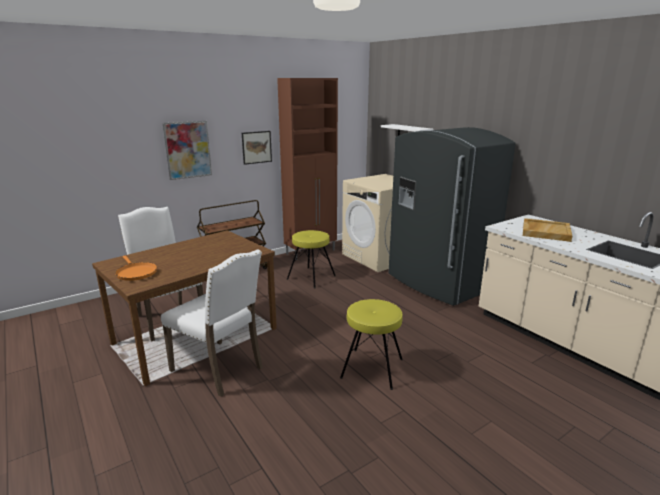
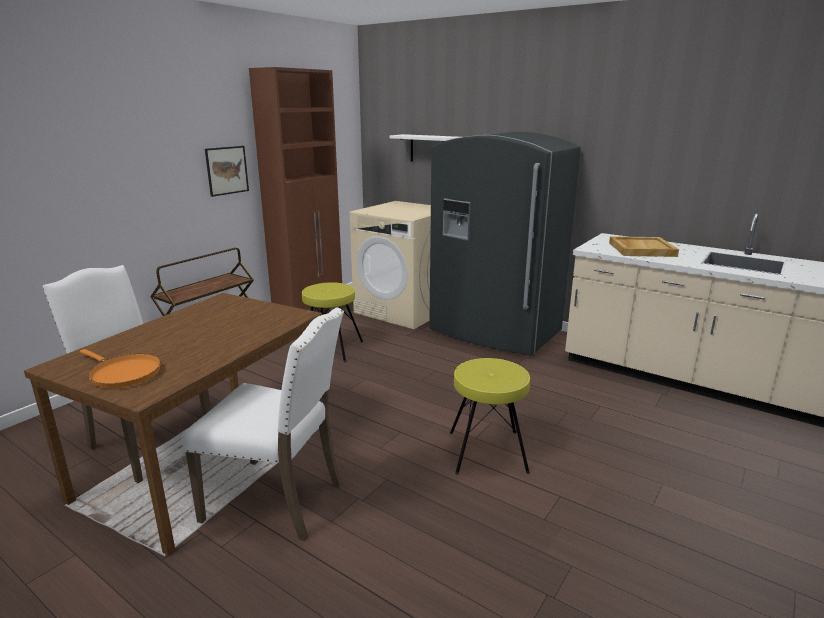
camera: 20 degrees left, 0 degrees up
picture [163,121,212,180] -> none

